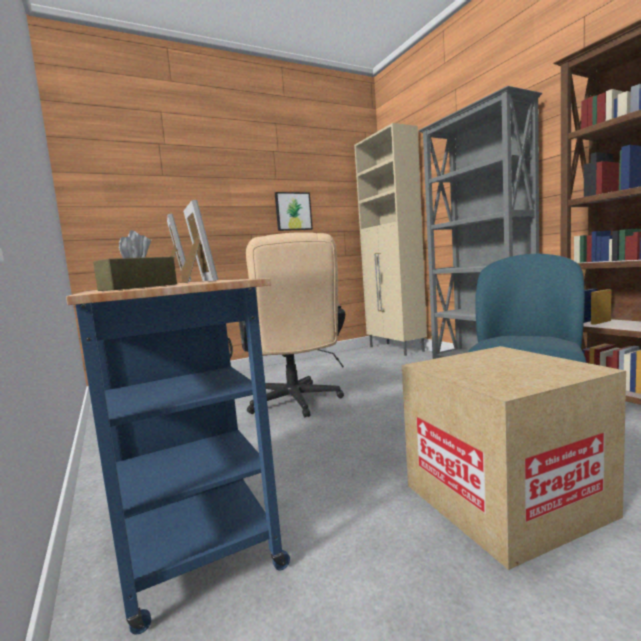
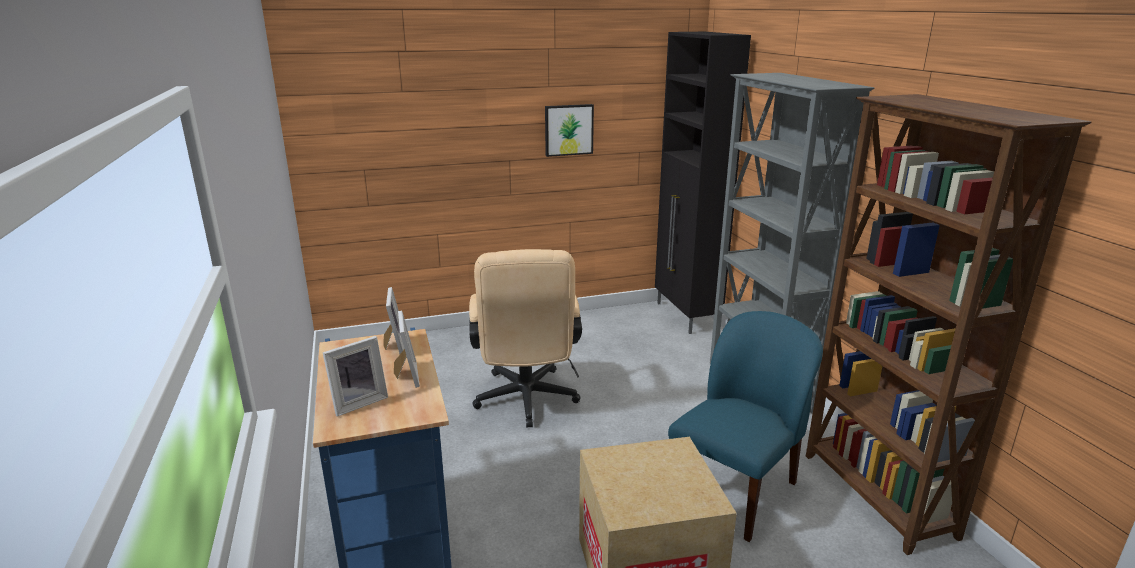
camera: 10 degrees right, 15 degrees up
brown tissue box [93,230,177,291] -> picture frame [323,336,388,417]
beige cabinet [354,123,427,356] -> black cabinet [655,32,751,334]

